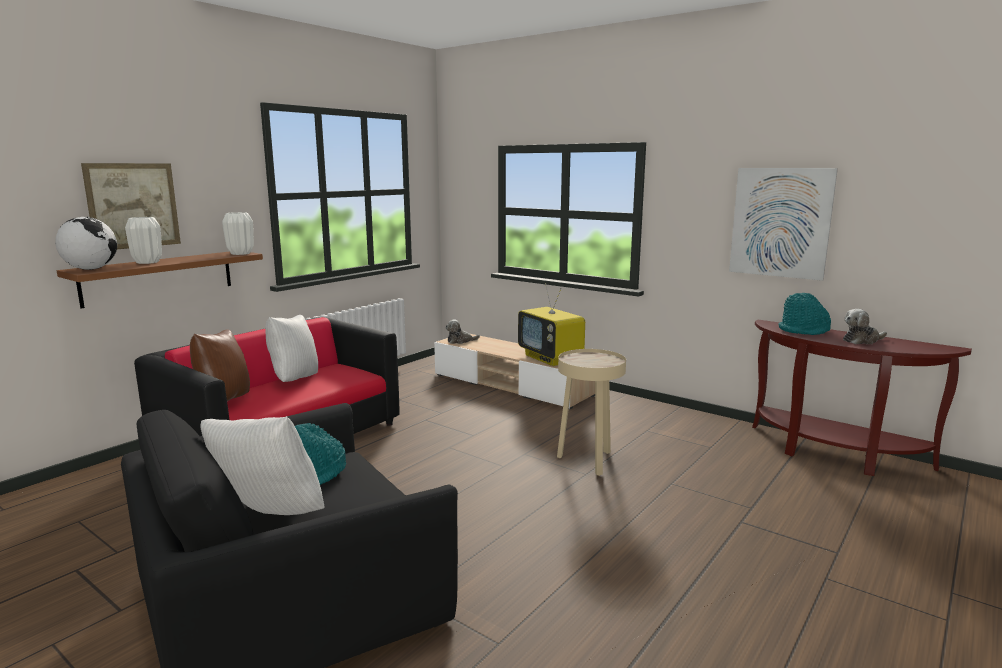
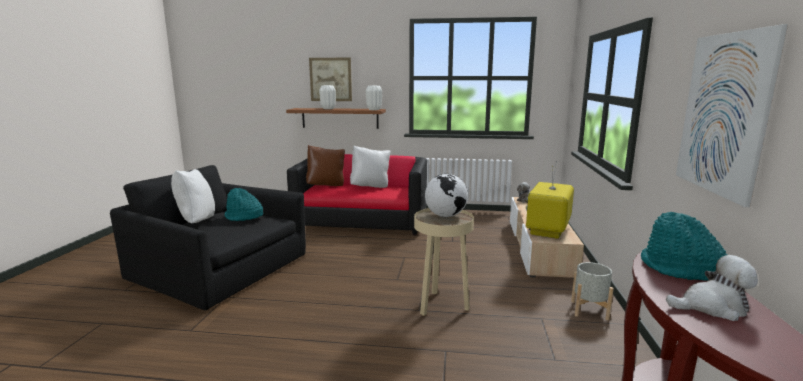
camera: 60 degrees right, 0 degrees up
globe [55,217,117,270] -> globe moved to [425,174,468,217]
plush toy [843,309,887,344] -> plush toy turned 135 degrees clockwise [666,255,758,321]
none -> grey planter [571,262,614,320]

